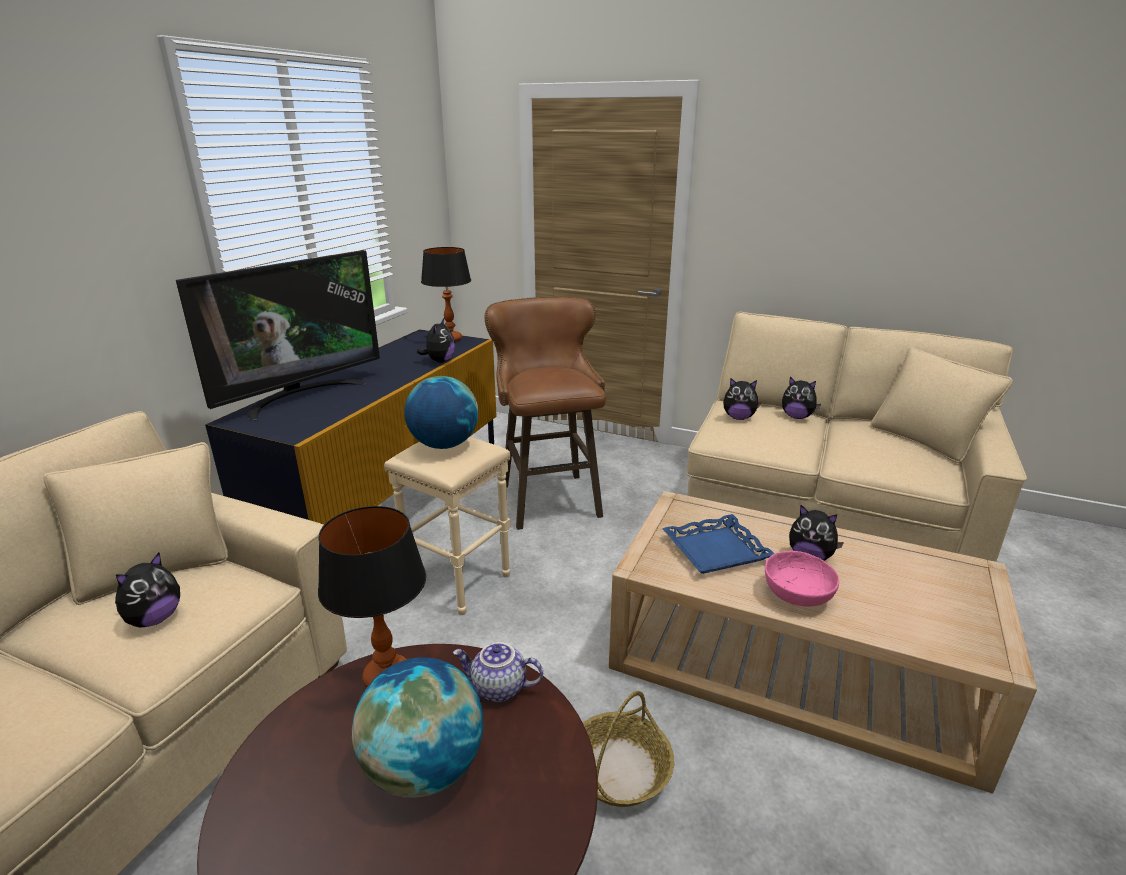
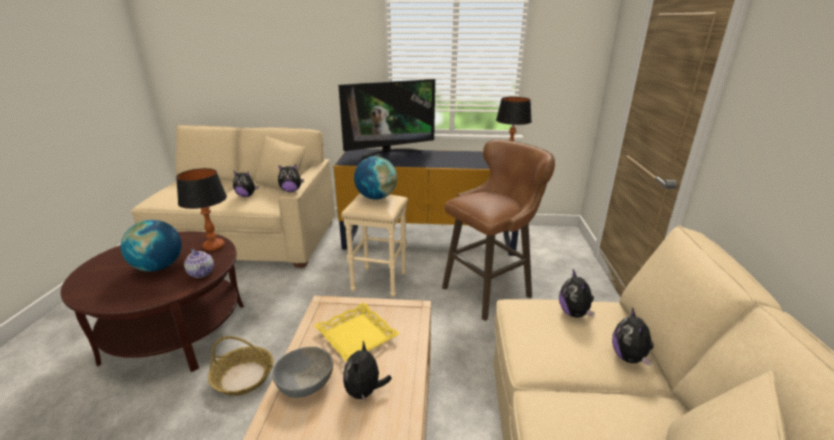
camera: 70 degrees right, 0 degrees up
television [176,250,380,421] -> television turned 45 degrees counterclockwise [338,79,435,161]
plush toy [417,318,455,363] -> plush toy moved to [278,165,304,192]
teapot [453,642,543,702] -> teapot turned 150 degrees clockwise [184,249,214,278]
blue tray [662,514,775,574] -> yellow tray [314,302,400,362]
pink bowl [765,551,839,607] -> grey bowl [272,347,333,398]

